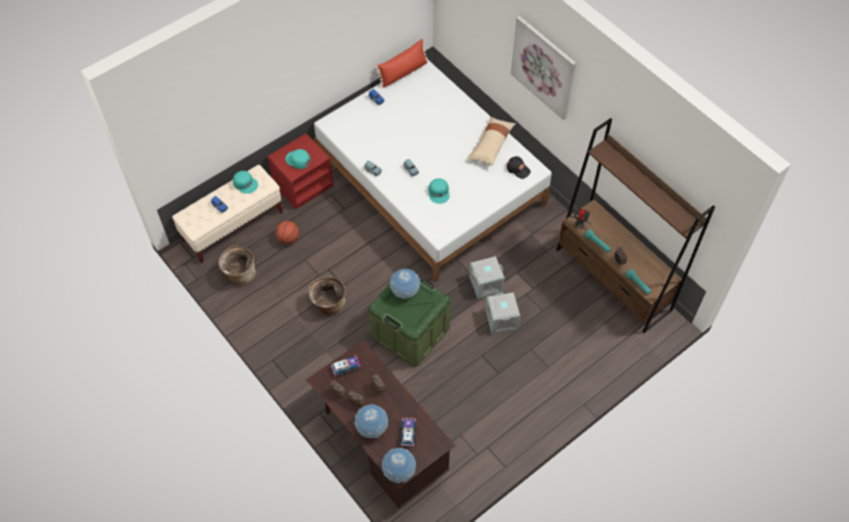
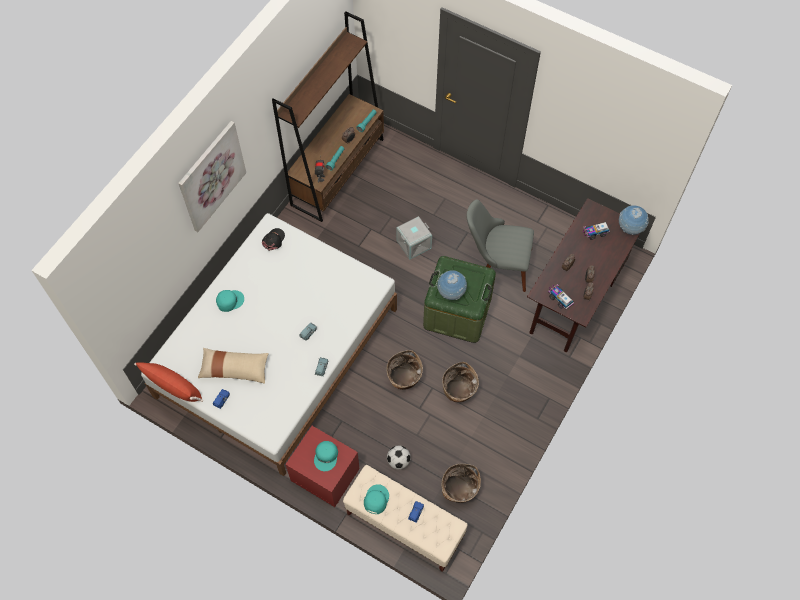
camera: 110 degrees left, 5 degrees up
basketball [276,221,299,244] -> football [387,445,411,469]
globe [354,404,388,438] -> none
turquoise cap [428,178,450,204] -> turquoise cap moved to [216,290,244,312]
beige pillow [467,117,516,165] -> beige pillow moved to [198,348,269,384]
grey storage box [469,256,505,299] -> none
none -> basket [386,350,423,390]
none -> grey chair [467,199,534,292]

